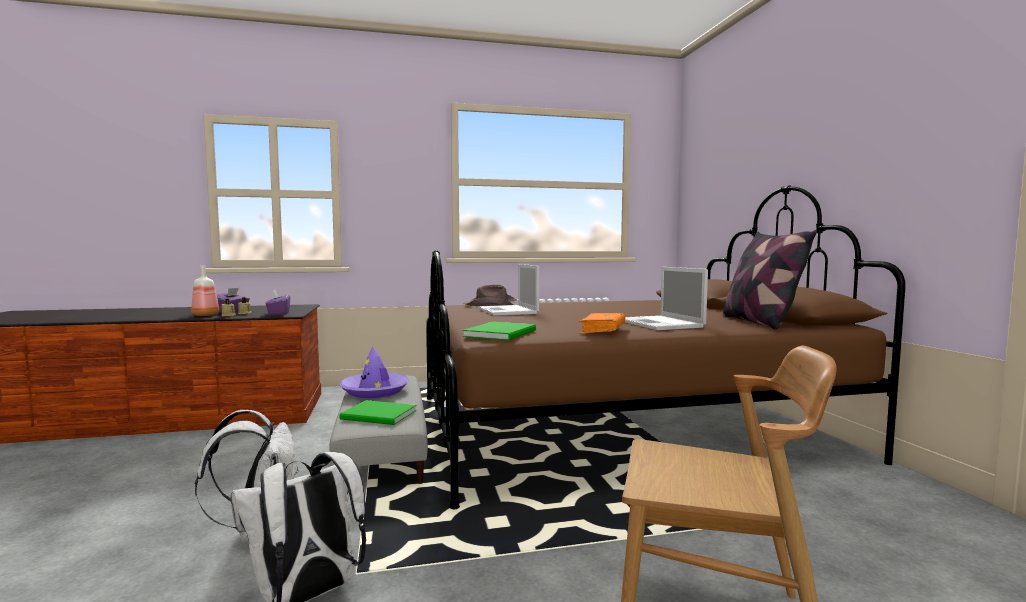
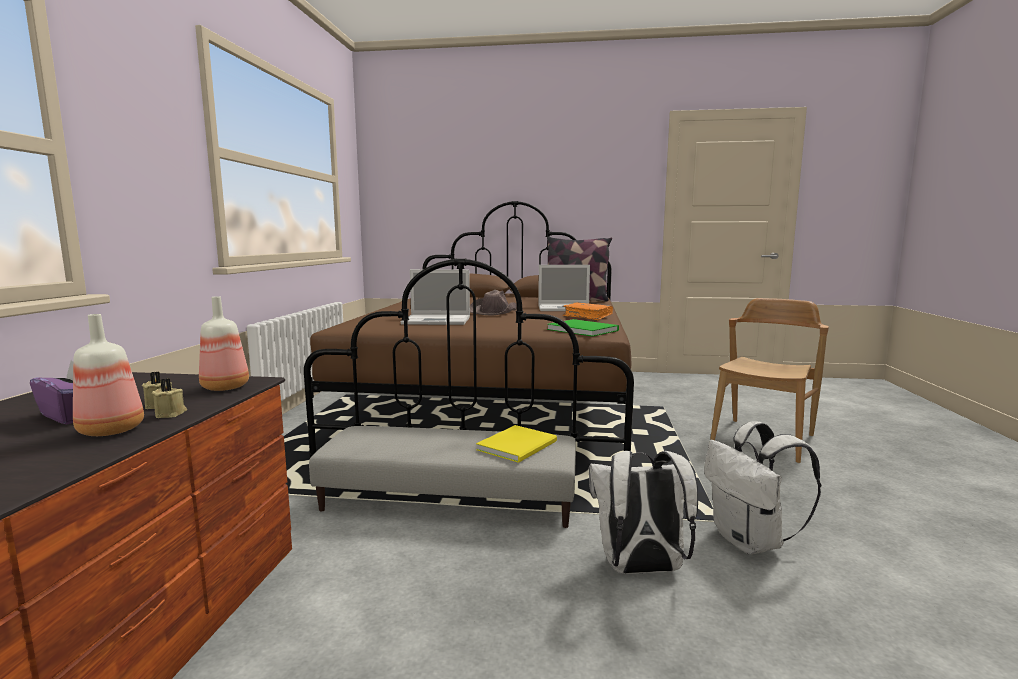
camera: 70 degrees left, 5 degrees up
purple tissue box [266,289,290,315] -> bottle [199,296,249,391]
purple hat [339,346,409,398] -> none
green book [339,400,417,425] -> yellow book [476,425,557,463]
brown hat [464,285,518,306] -> brown hat moved to [470,290,517,315]

